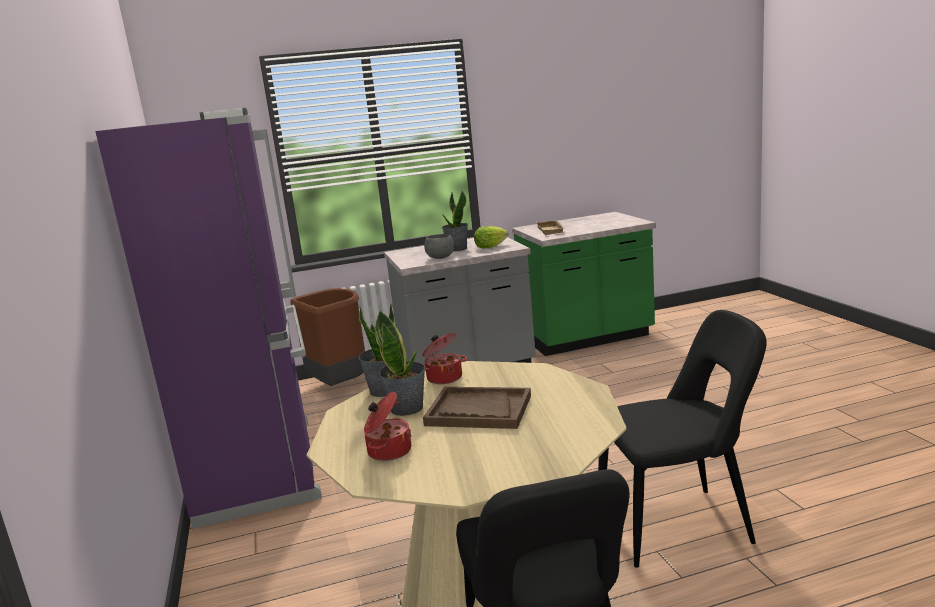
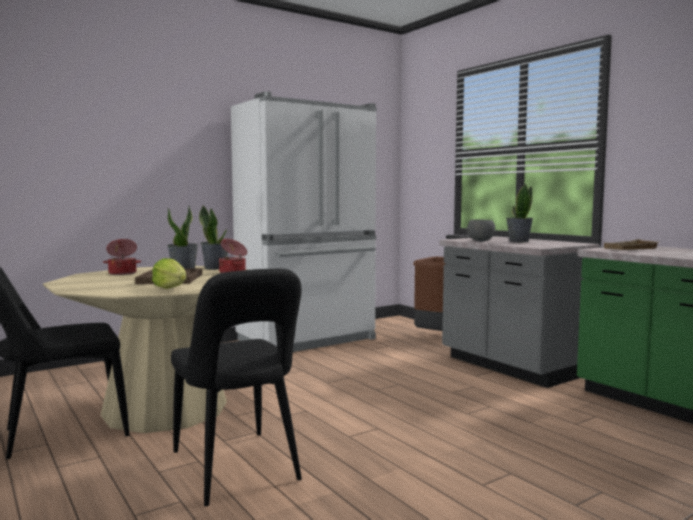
camera: 70 degrees right, 10 degrees down
purple fridge [95,108,322,529] -> white fridge [231,91,377,352]
lettuce [474,226,508,249] -> lettuce moved to [152,258,186,289]

